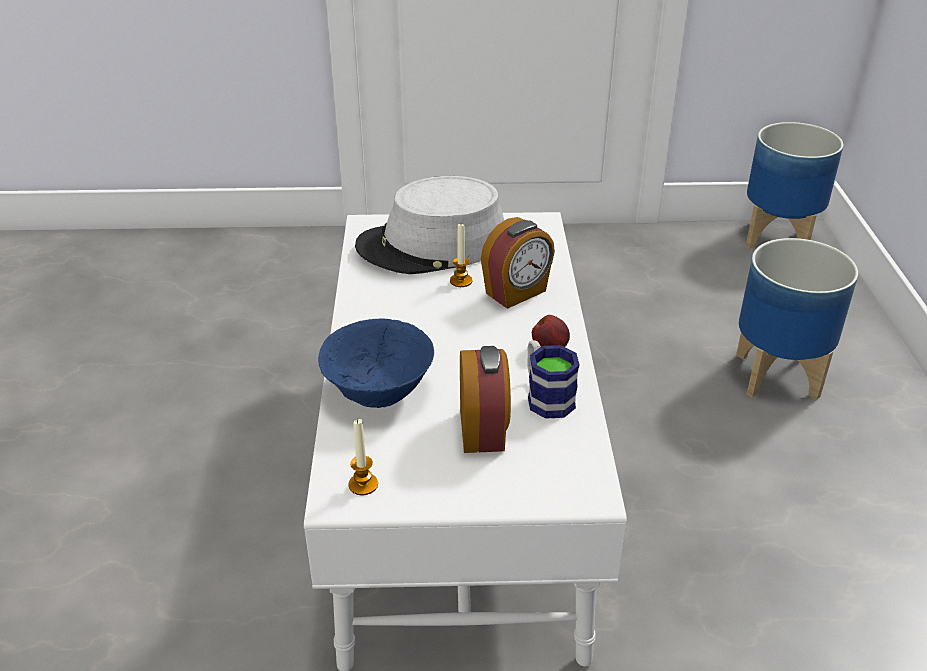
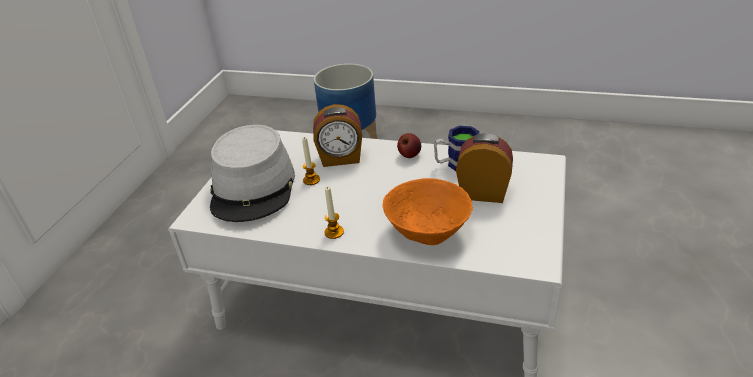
camera: 70 degrees left, 0 degrees up
blue bowl [318,319,434,408] -> orange bowl [383,178,473,245]
candle [348,419,378,495] -> candle moved to [324,186,344,239]
alarm clock [481,217,555,309] -> alarm clock turned 105 degrees clockwise [313,104,362,167]
planter [746,122,843,249] -> none

